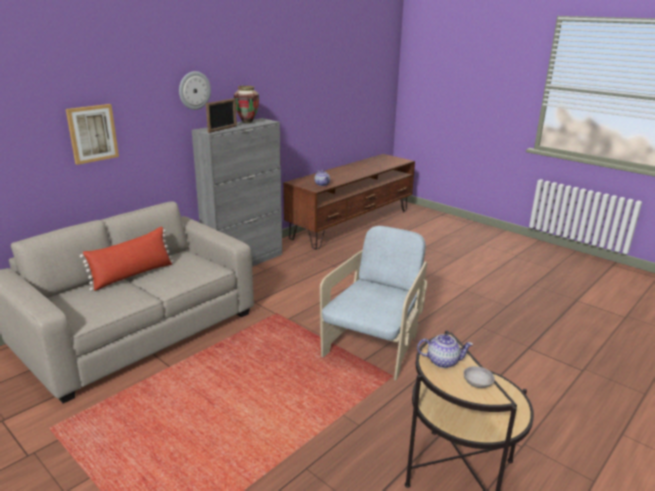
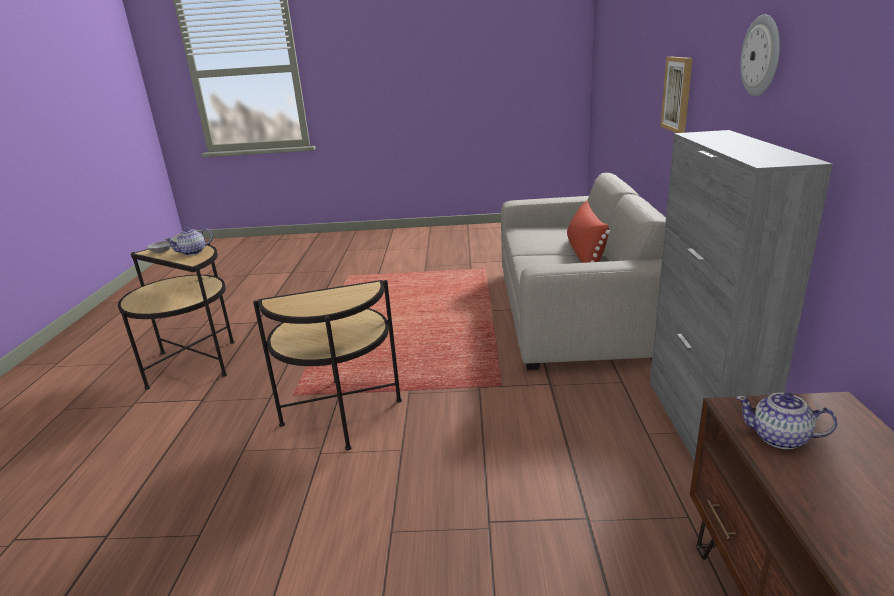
camera: 140 degrees right, 0 degrees up
picture frame [206,98,237,133] -> none
vase [234,86,259,123] -> none
beige armchair [320,226,427,381] -> side table [253,280,402,450]

